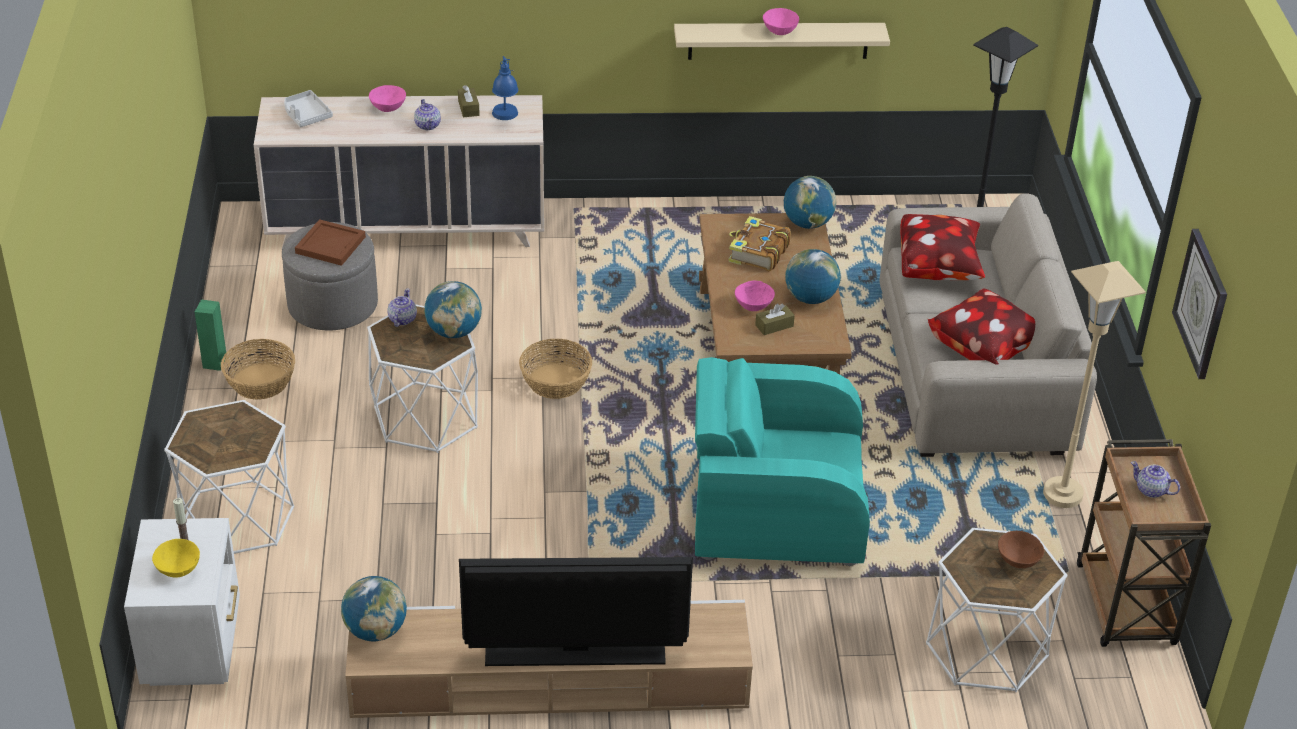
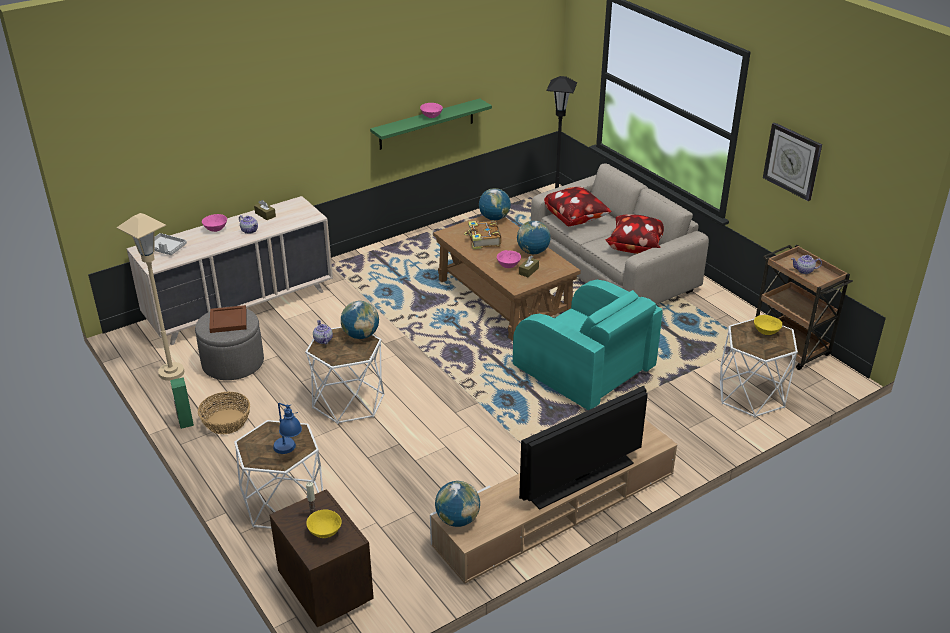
camera: 30 degrees left, 5 degrees down
white nightstand [124,518,240,686] -> brown nightstand [270,489,374,627]
blue table lamp [492,56,518,120] -> blue table lamp moved to [273,403,302,454]
basket [519,339,592,399] -> none
beige shelf [674,23,890,60] -> green shelf [370,98,492,150]
turquoise armchair [695,357,870,566] -> turquoise armchair turned 105 degrees counterclockwise [513,280,663,411]
brown bowl [998,531,1044,568] -> yellow bowl [754,315,782,335]
beige floor lamp [1043,261,1146,508] -> beige floor lamp moved to [117,213,184,381]

